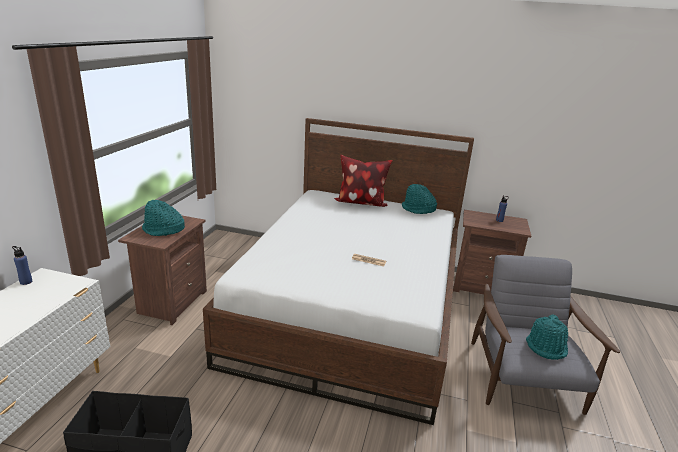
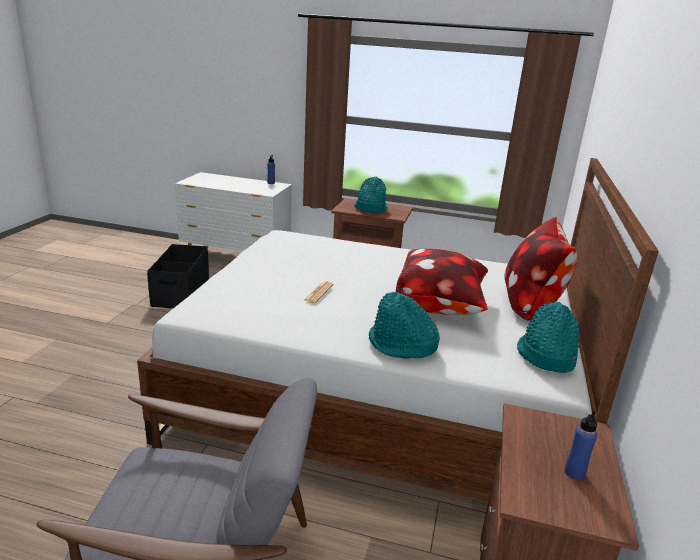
camera: 90 degrees right, 0 degrees up
turquoise hat [526,314,568,360] -> turquoise hat moved to [369,292,440,359]
none -> pillow [396,249,488,315]

